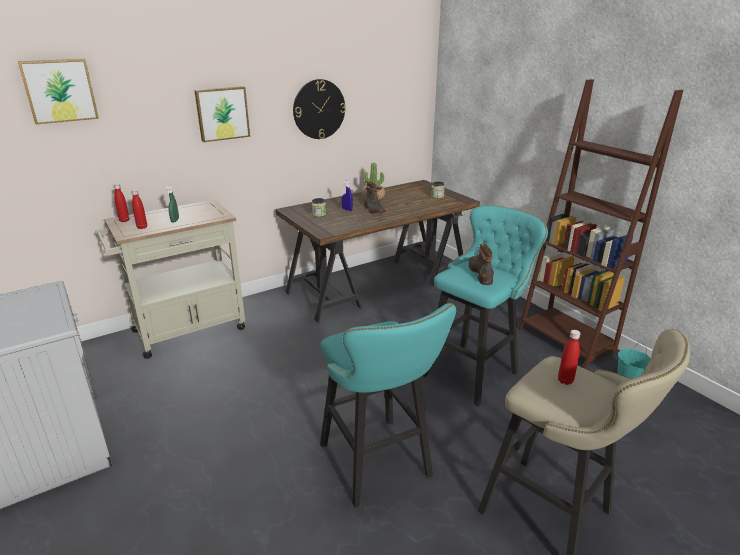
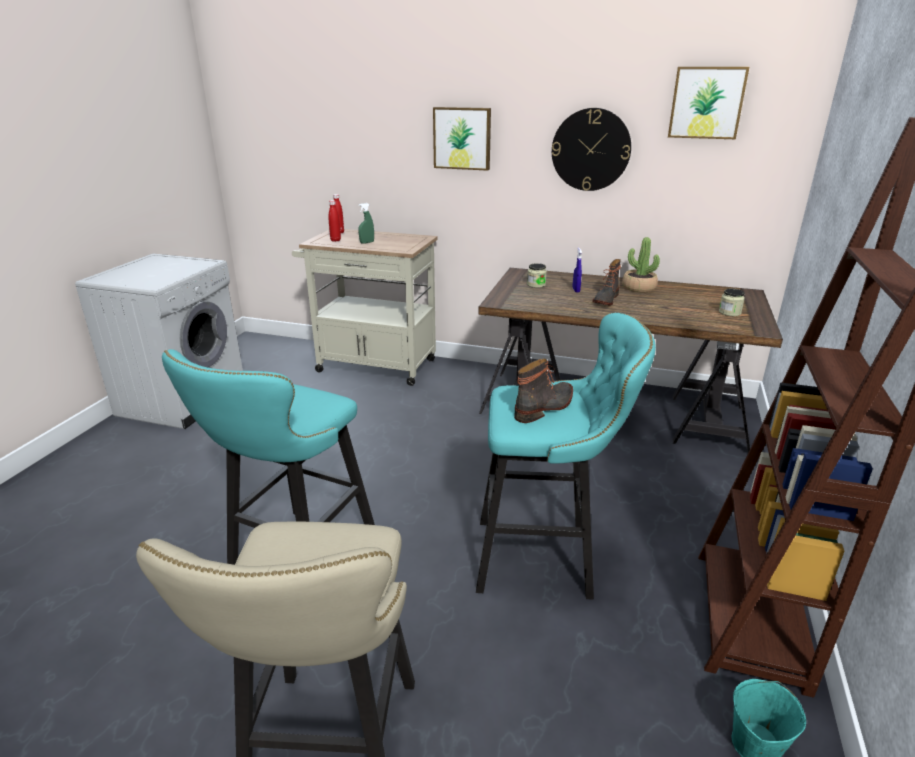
camera: 50 degrees right, 0 degrees up
picture [18,59,99,124] -> picture moved to [668,67,749,139]
red bottle [558,330,581,385] -> none

